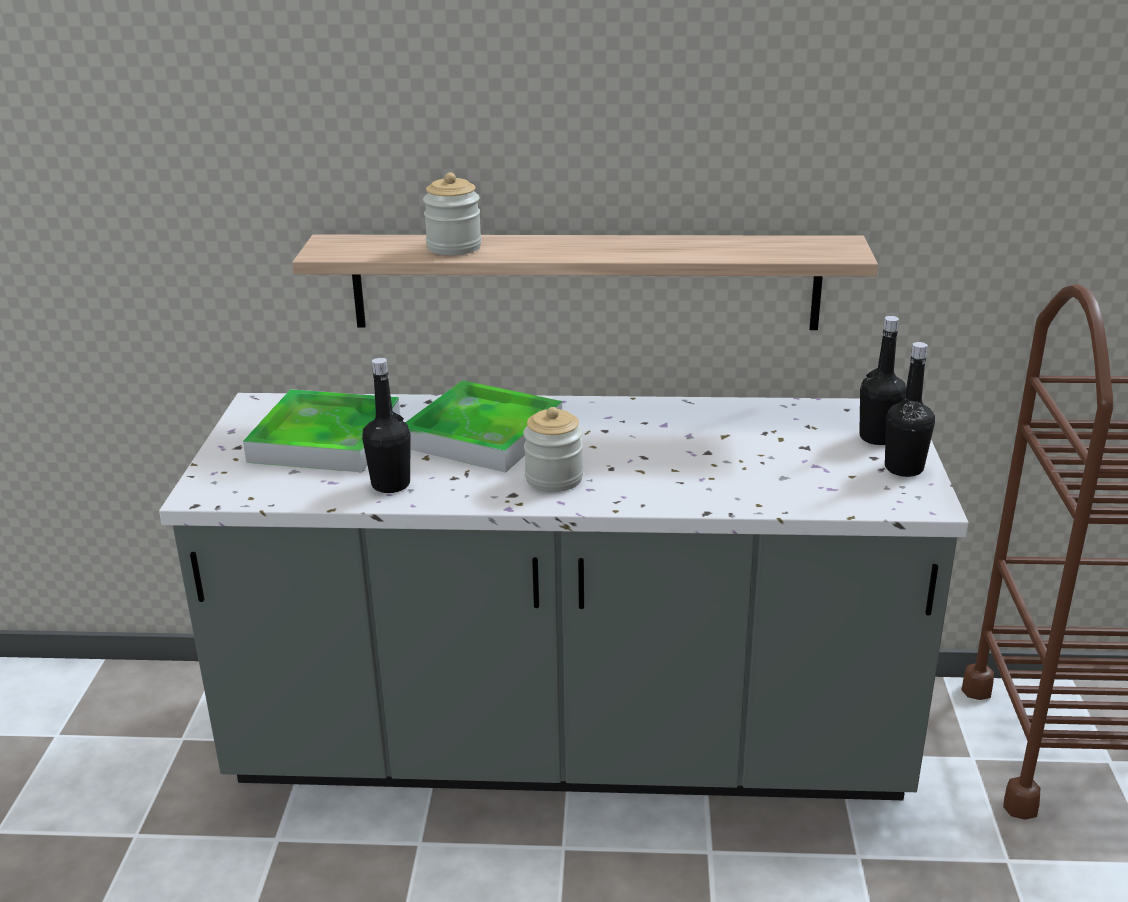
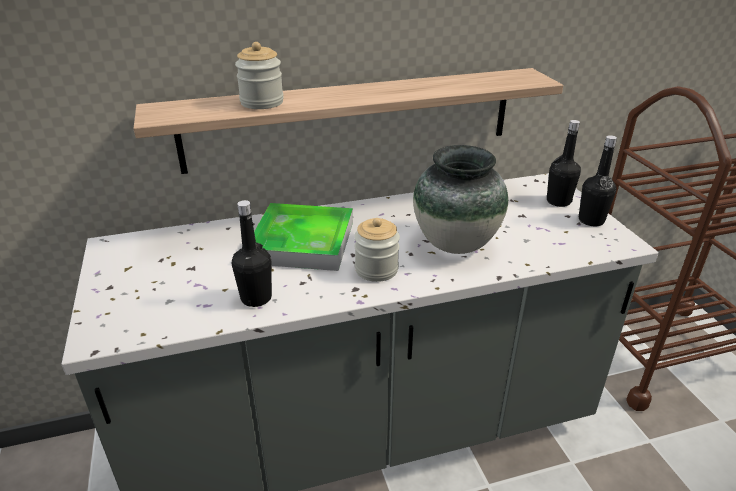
camera: 20 degrees left, 5 degrees up
tray [243,389,400,472] -> none
none -> vase [413,145,508,254]

